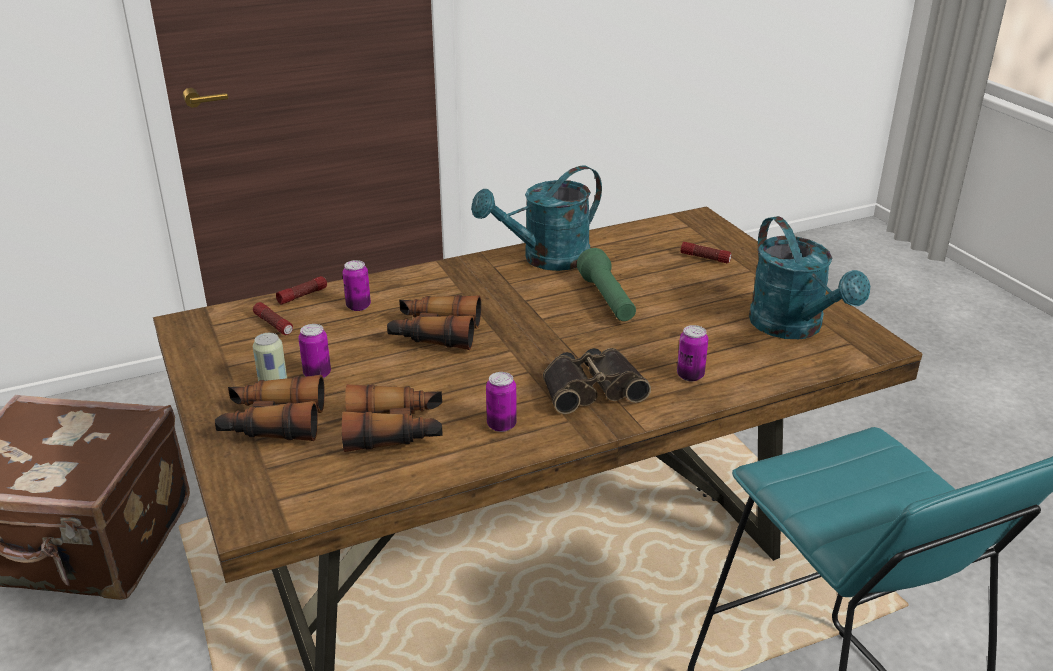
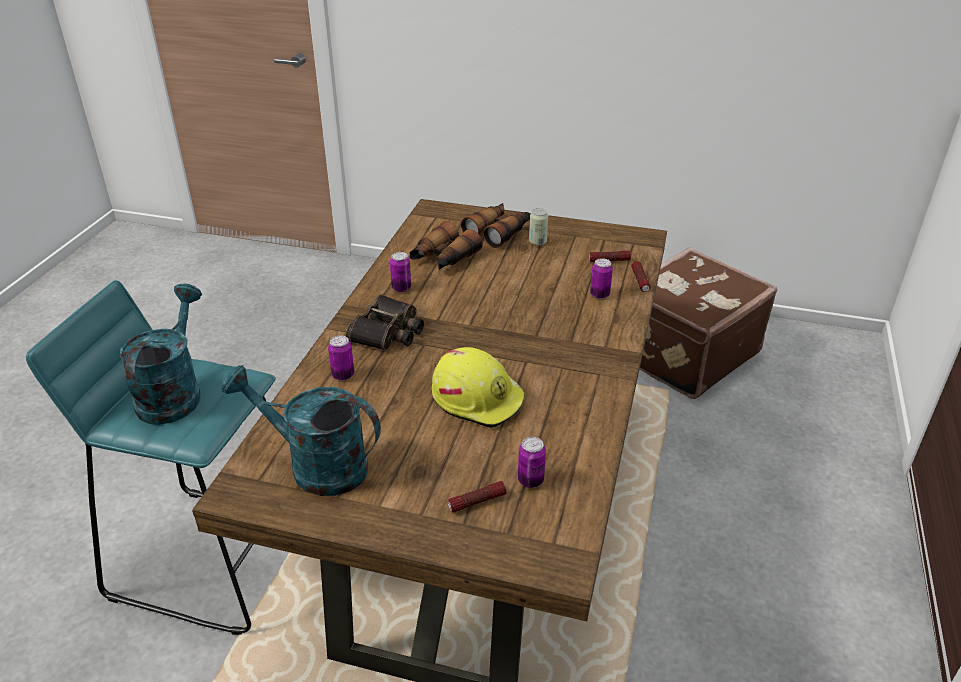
camera: 130 degrees right, 5 degrees up
can [298,324,331,378] -> can moved to [518,437,546,488]
binoculars [387,295,481,350] -> none
turquoise watering can [471,166,602,271] -> turquoise watering can moved to [120,284,202,425]
green flashlight [577,248,636,321] -> yellow hard hat [432,347,525,428]

